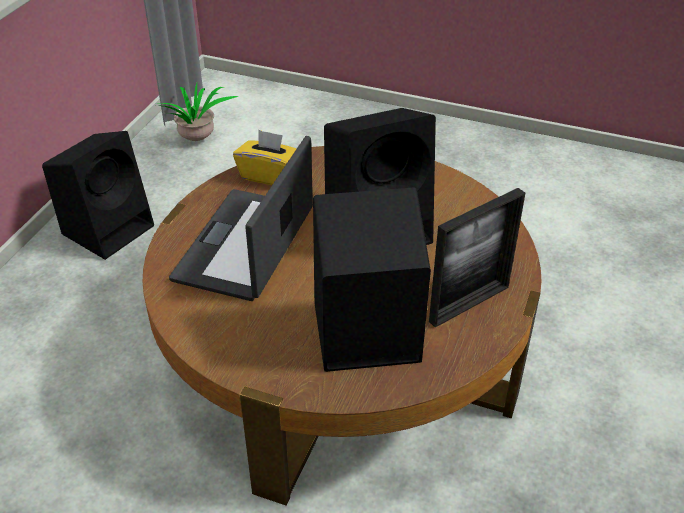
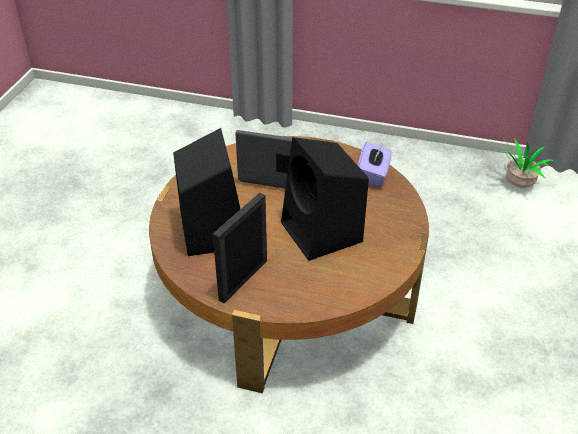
camera: 85 degrees right, 0 degrees up
black speaker [42,131,154,260] -> none
yellow tissue box [233,129,296,185] -> purple tissue box [358,142,392,188]
picture frame [429,188,525,327] -> picture frame turned 75 degrees clockwise [213,193,267,303]

